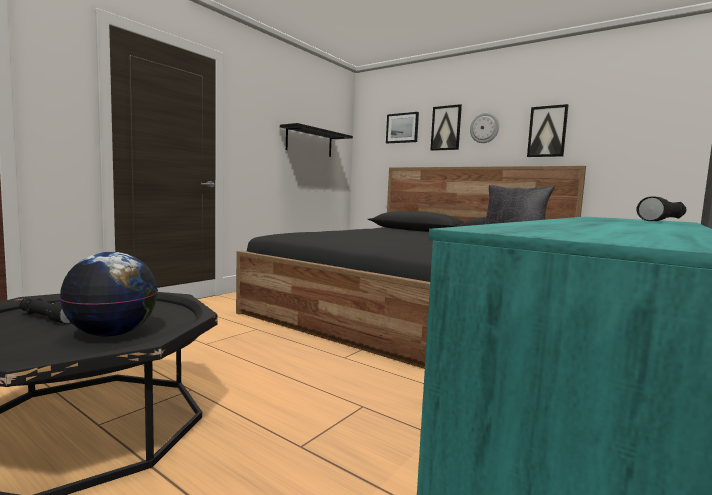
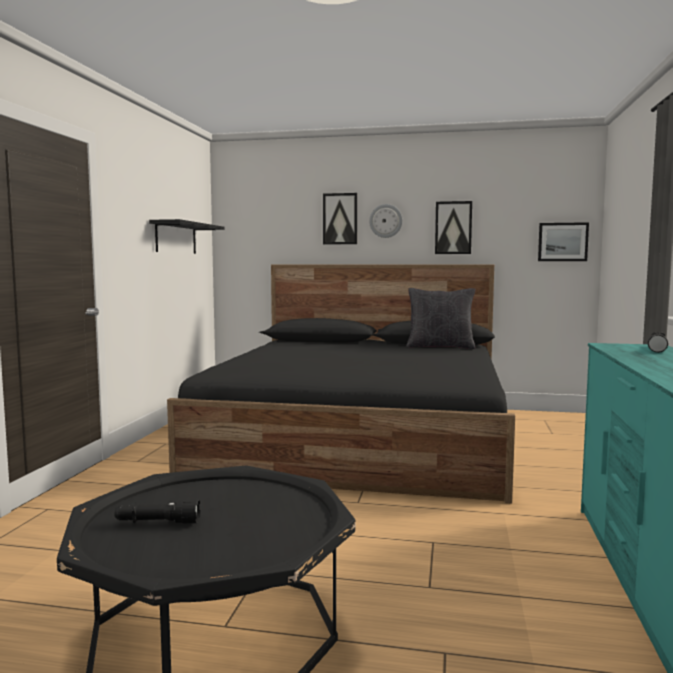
camera: 25 degrees left, 0 degrees up
globe [60,252,158,337] -> none
picture [386,112,419,143] -> picture moved to [538,222,589,261]

